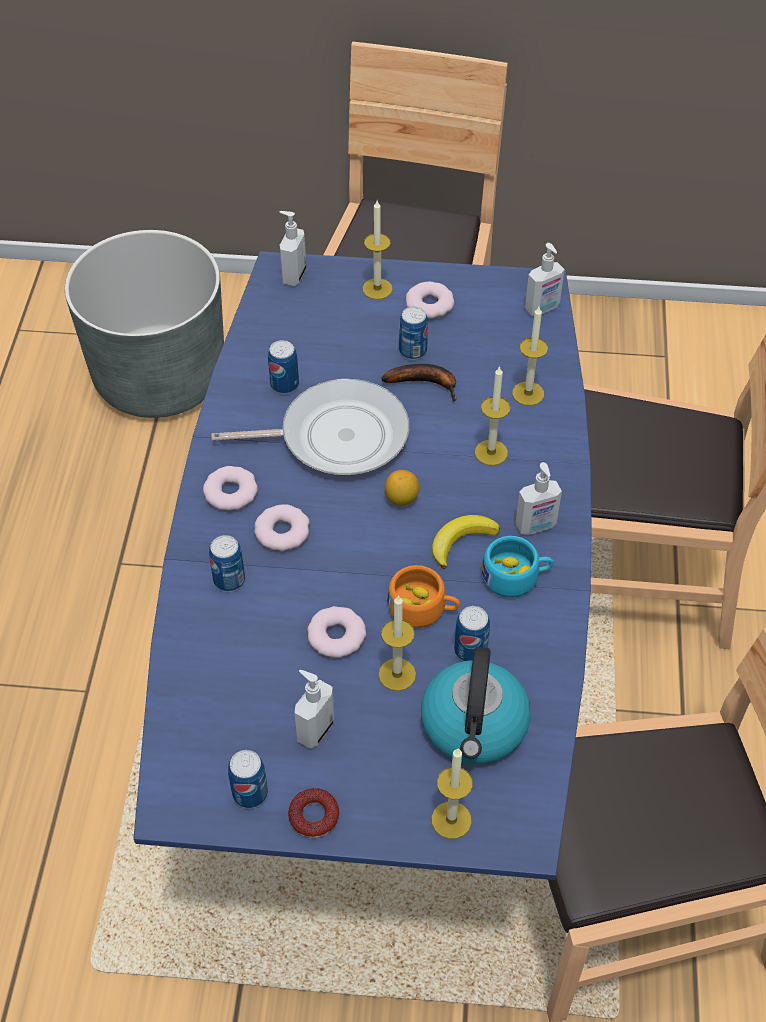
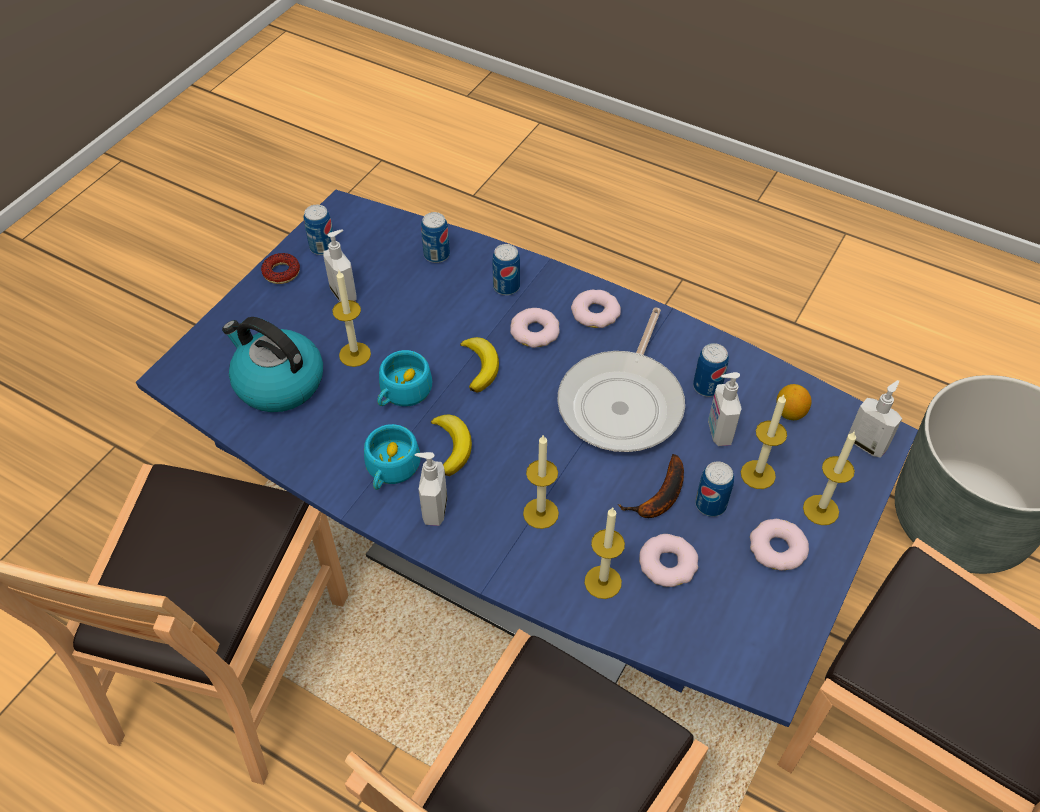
camera: 115 degrees right, 0 degrees up
donut [307,606,366,658] -> donut moved to [639,534,698,587]
lemon [385,470,419,506] -> lemon moved to [776,384,812,420]
orange cup [387,565,460,628] -> turquoise cup [377,350,432,406]
candle [431,748,473,839] -> candle moved to [741,395,787,489]
can [454,606,490,661] -> can moved to [421,212,450,263]
soap dispenser [525,243,565,316] -> soap dispenser moved to [708,372,742,446]
none -> banana [460,337,499,393]

